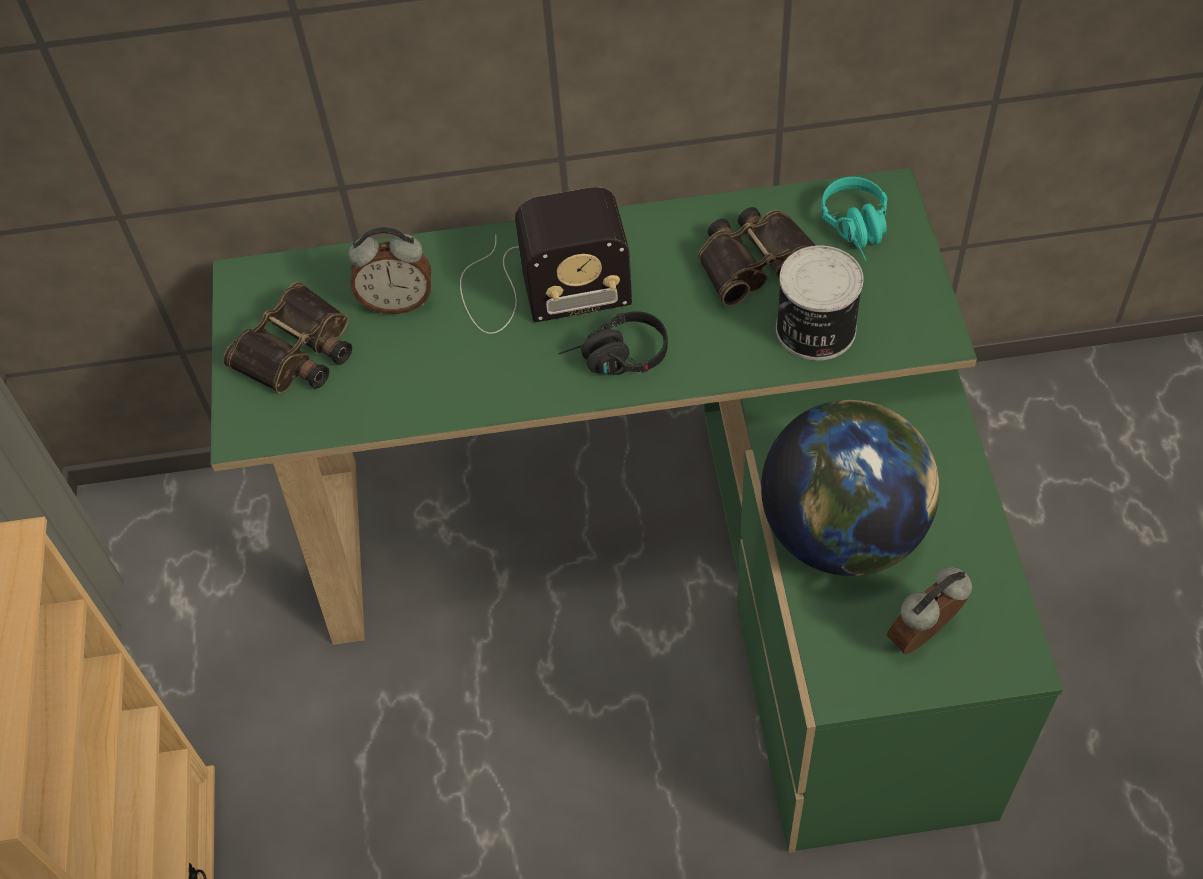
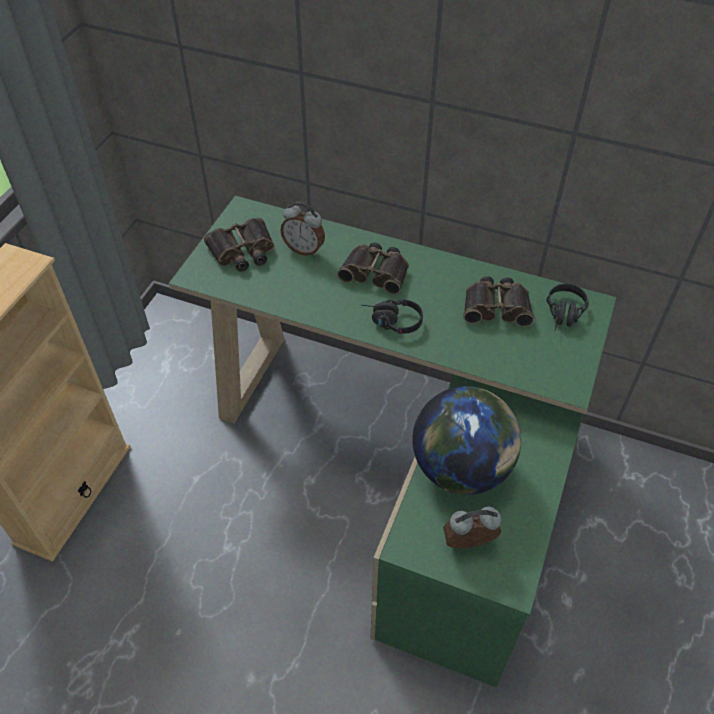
camera: 25 degrees right, 5 degrees down
radio [460,187,632,334] -> binoculars [337,242,409,295]
can [776,245,864,361] -> none
turquoise headphones [821,177,888,261] -> black headphones [546,284,589,331]

